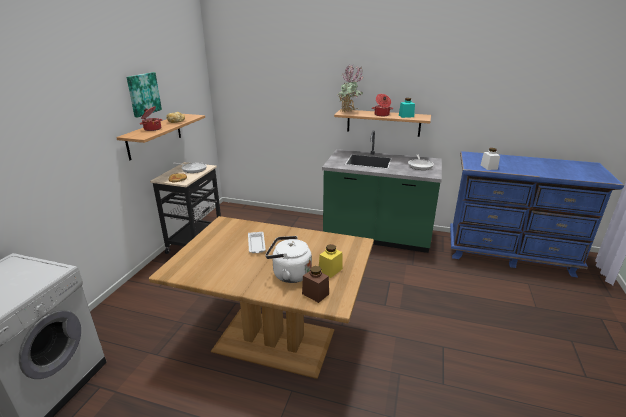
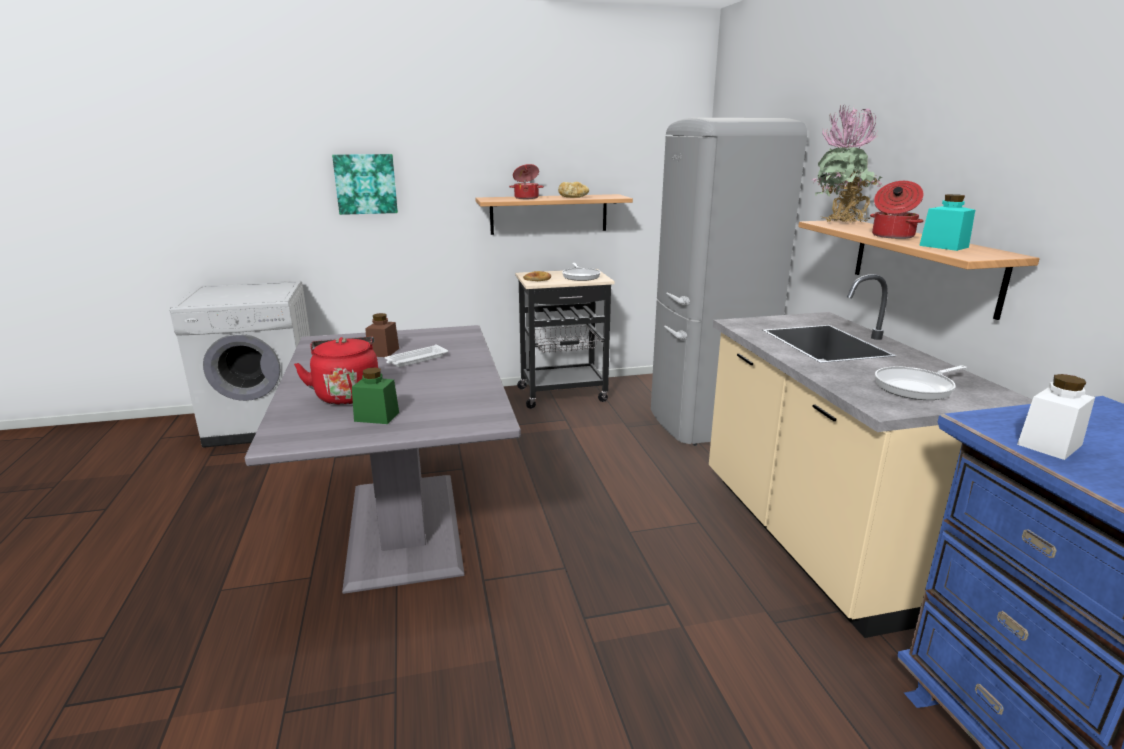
camera: 60 degrees right, 5 degrees down
picture [127,72,162,117] -> picture moved to [332,154,398,215]
brown dining table [149,216,374,379] -> grey dining table [245,325,521,594]
white kettle [265,236,312,283] -> red kettle [294,337,378,405]
brown jar [302,266,329,303] -> brown jar moved to [365,313,399,357]
yellow jar [319,244,343,278] -> green jar [352,367,399,424]
green counter [322,130,442,253] -> beige counter [709,274,1033,638]
none -> grey fridge [651,118,807,446]

